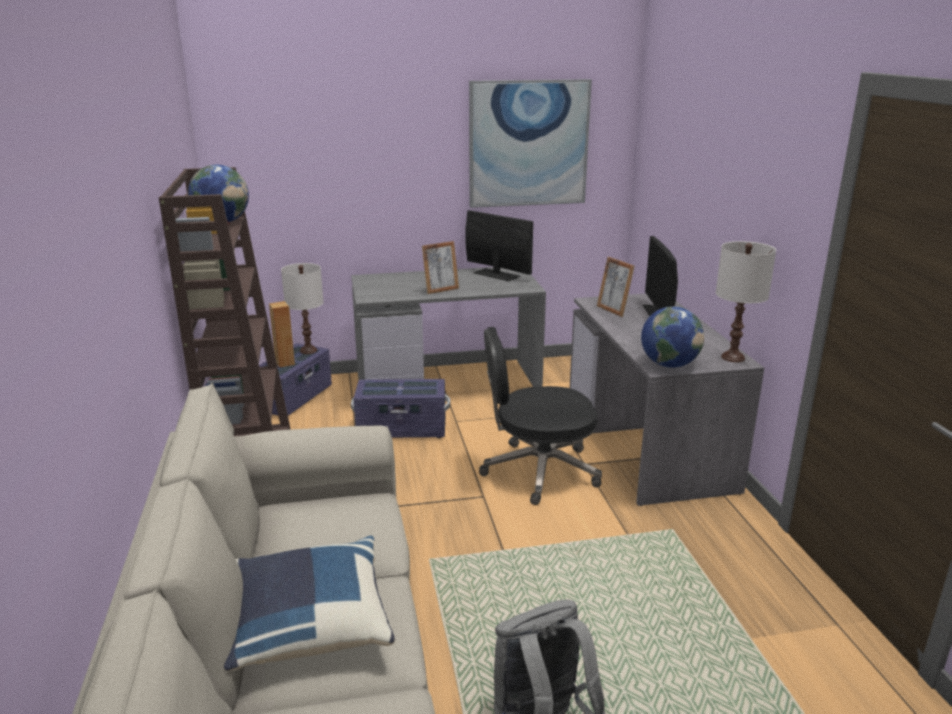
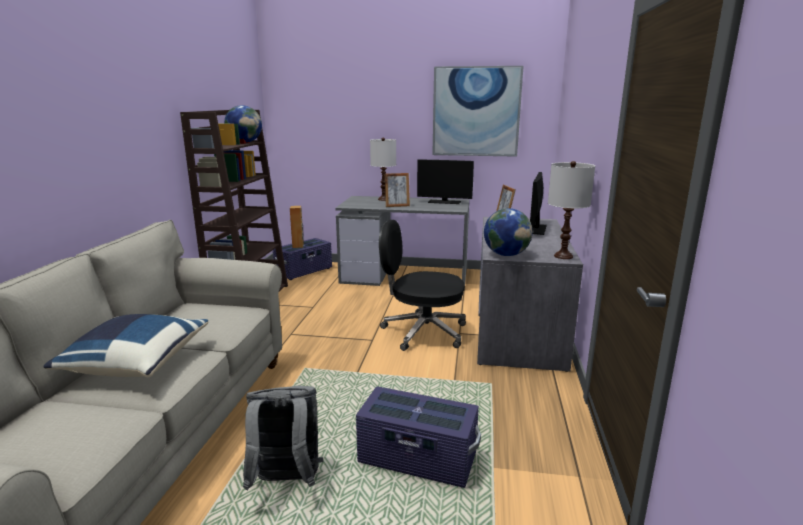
camera: 20 degrees right, 5 degrees down
white table lamp [281,263,324,354] -> white table lamp moved to [370,138,396,201]
purple storage box [351,379,450,438] -> purple storage box moved to [356,386,481,488]
monitor [466,210,533,281] -> monitor turned 135 degrees clockwise [417,159,474,204]

